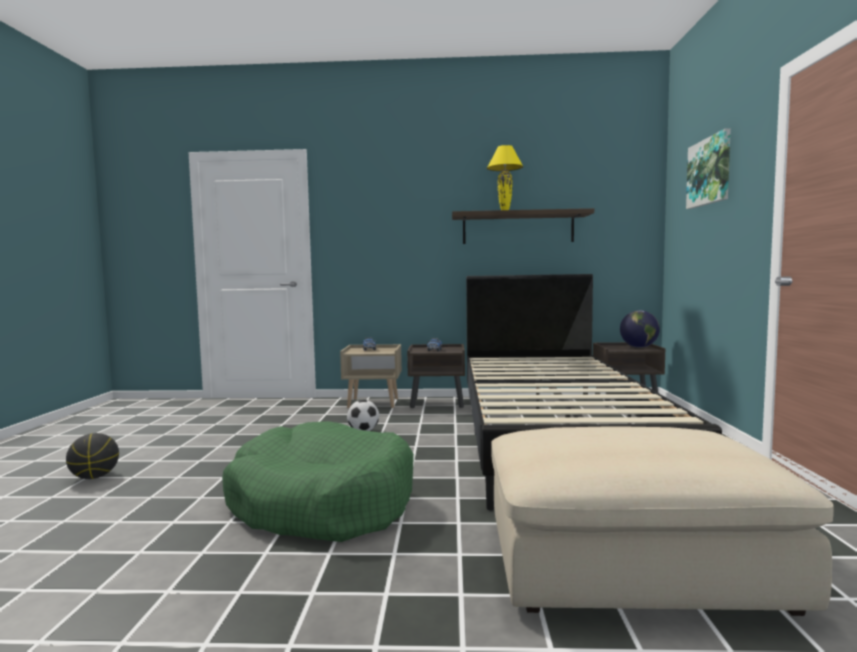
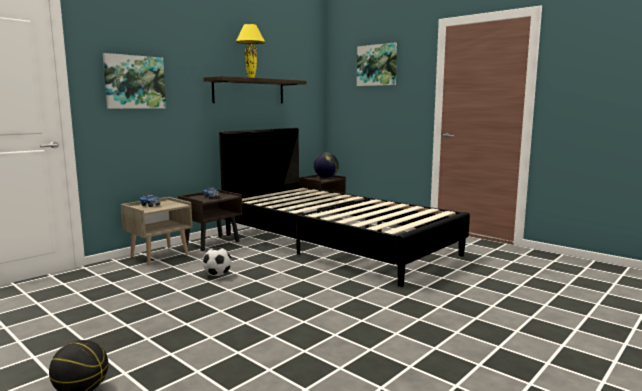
camera: 50 degrees left, 5 degrees up
green dog bed [222,421,414,542] -> none
beige ottoman [491,426,834,616] -> none
none -> picture [103,53,166,109]

